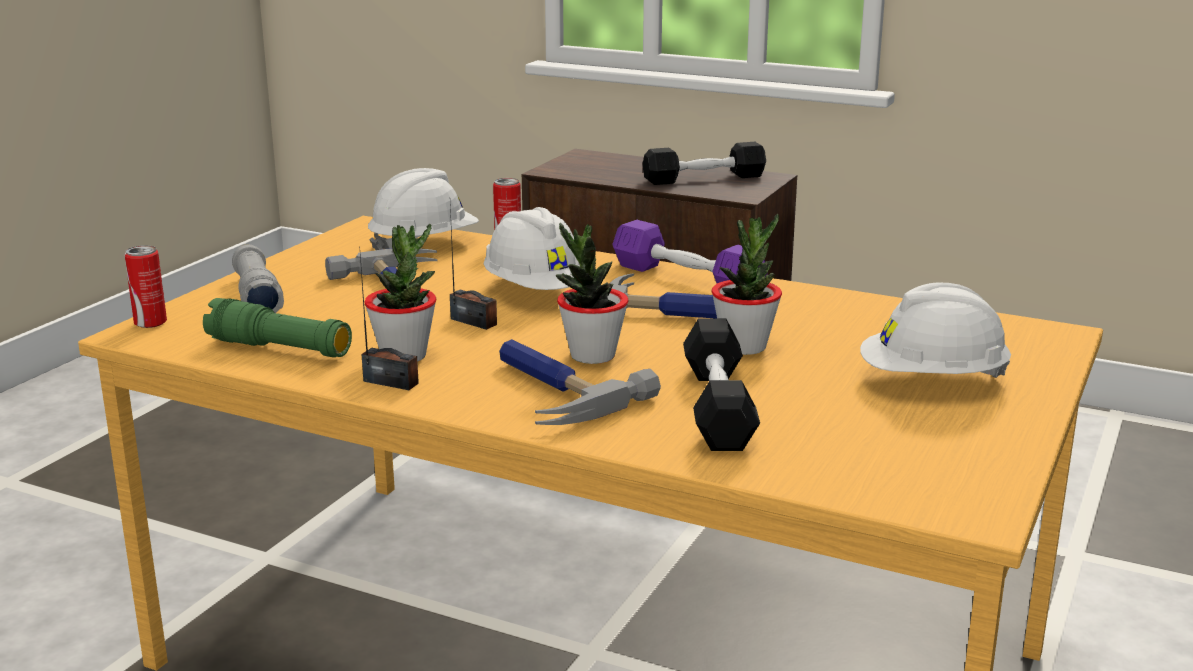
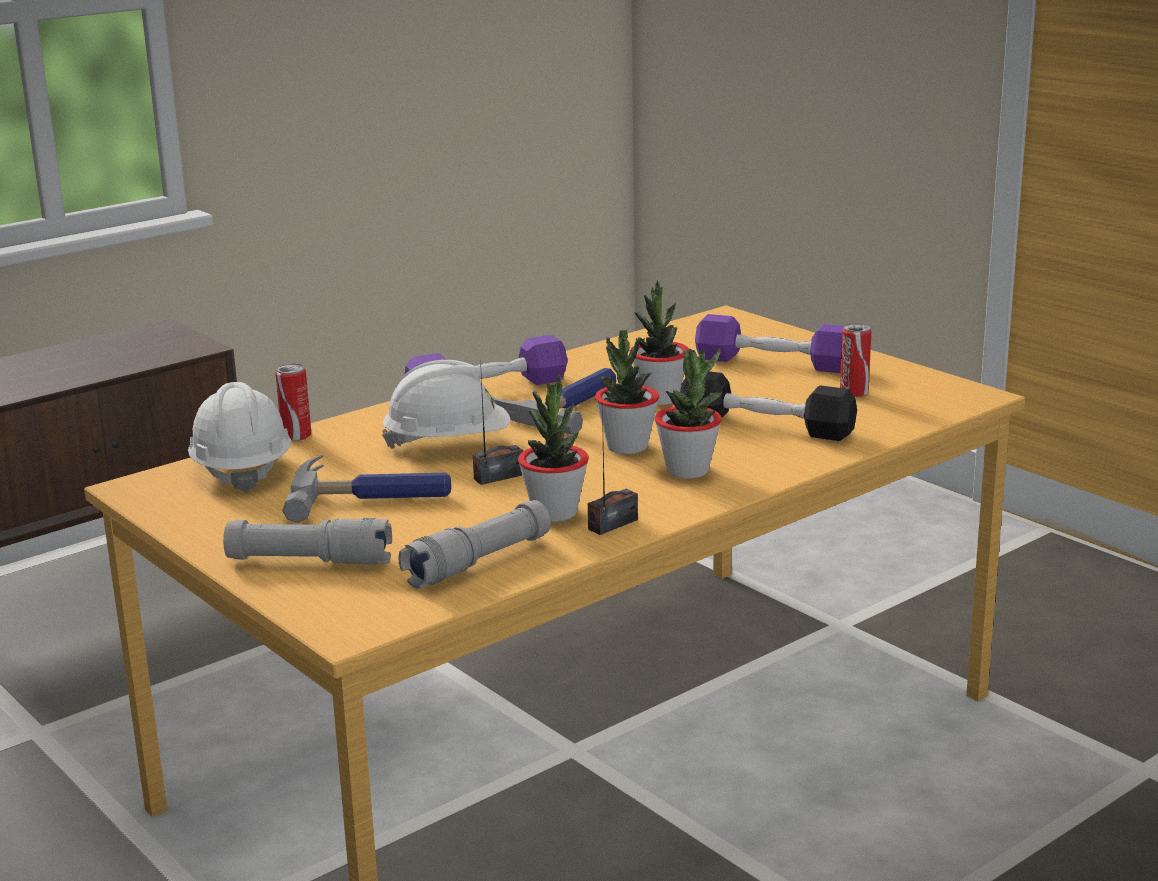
camera: 65 degrees left, 0 degrees up
can [124,245,167,328] -> can moved to [840,323,872,397]
green flashlight [203,298,352,357] -> grey flashlight [398,500,551,589]
hammer [499,339,661,425] -> potted plant [655,348,722,479]
black dumbbell [642,142,766,185] -> none
white hard hat [860,282,1011,378] -> purple dumbbell [695,314,844,373]

